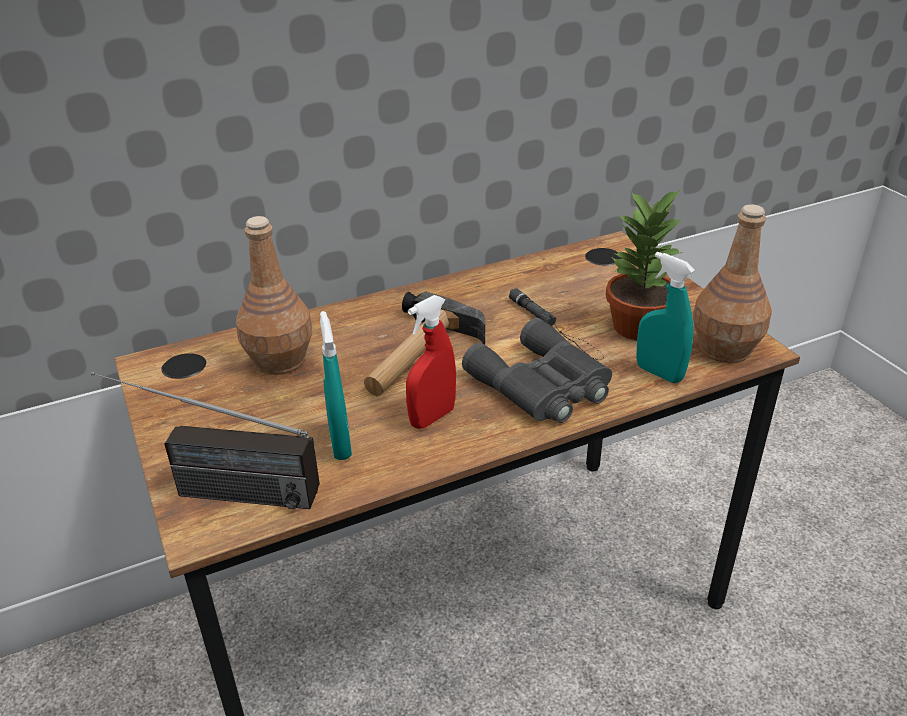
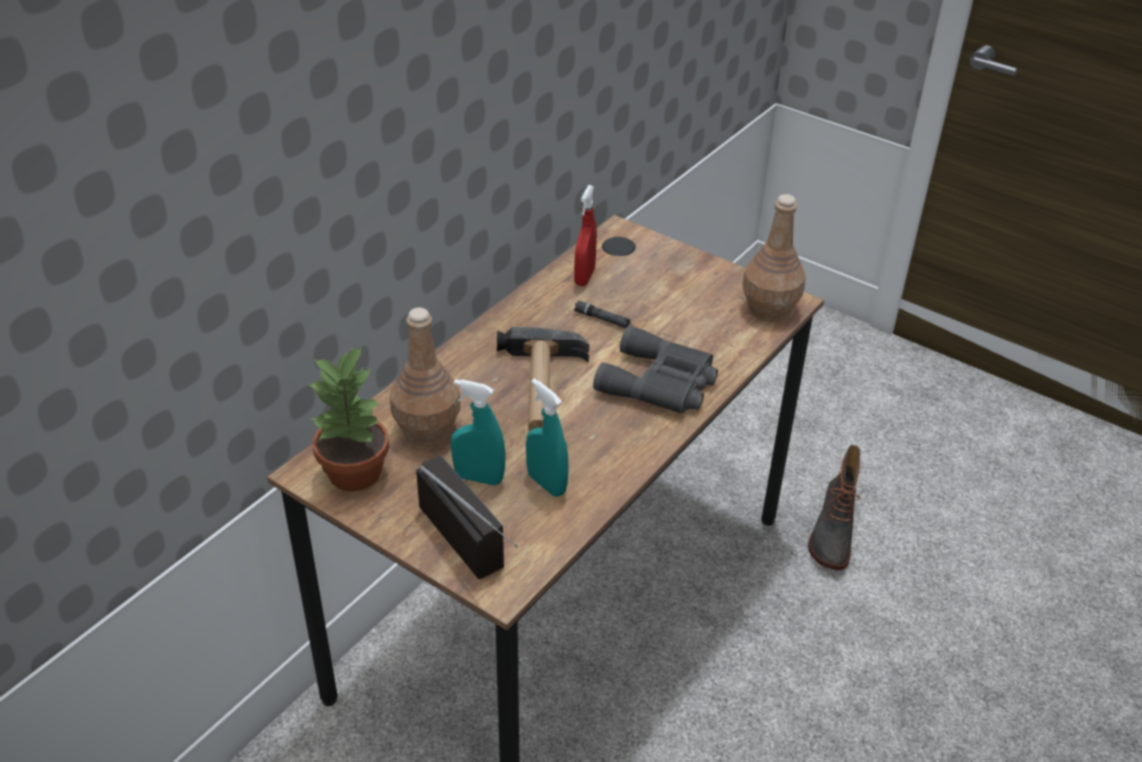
camera: 30 degrees left, 5 degrees up
radio [91,372,320,509] -> radio turned 105 degrees counterclockwise [416,455,518,579]
red spray bottle [406,295,456,429] -> red spray bottle moved to [574,185,597,286]
potted plant [606,189,683,340] -> potted plant moved to [307,347,389,492]
turquoise spray bottle [636,252,695,383] -> turquoise spray bottle moved to [451,379,506,486]
none -> boot [808,445,860,570]

